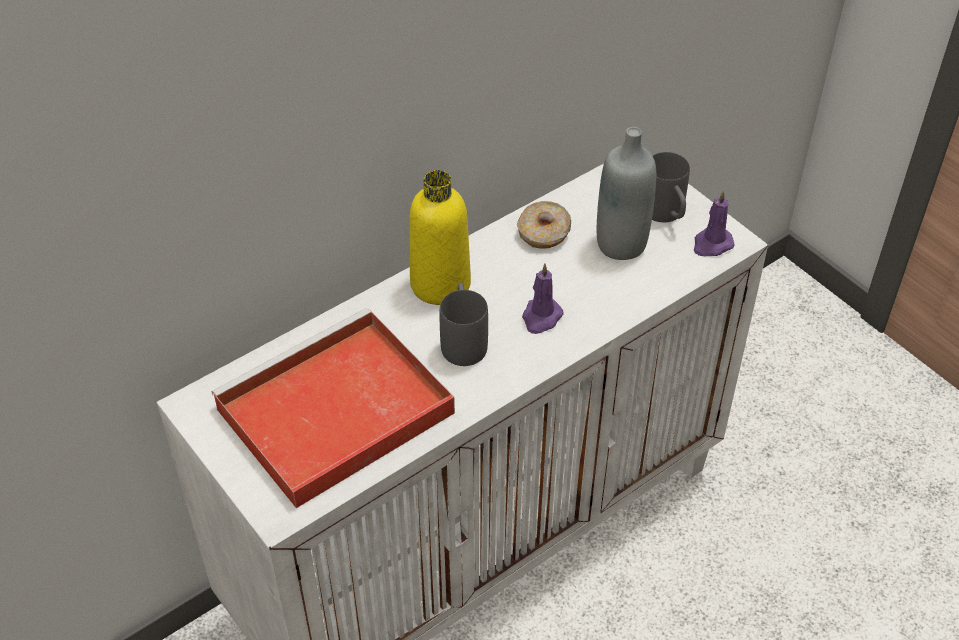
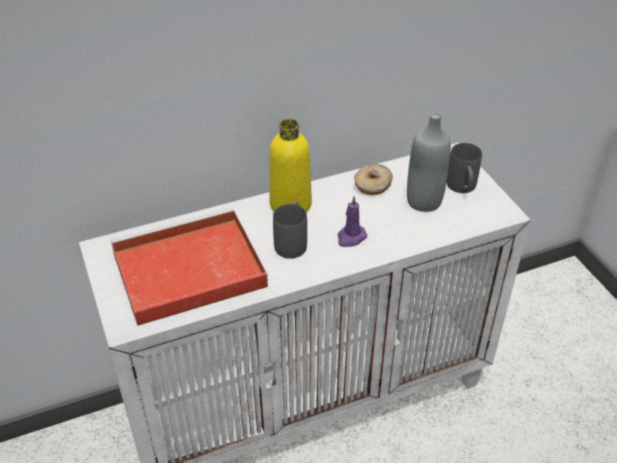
camera: 15 degrees right, 5 degrees down
purple candle [694,190,735,256] -> none

